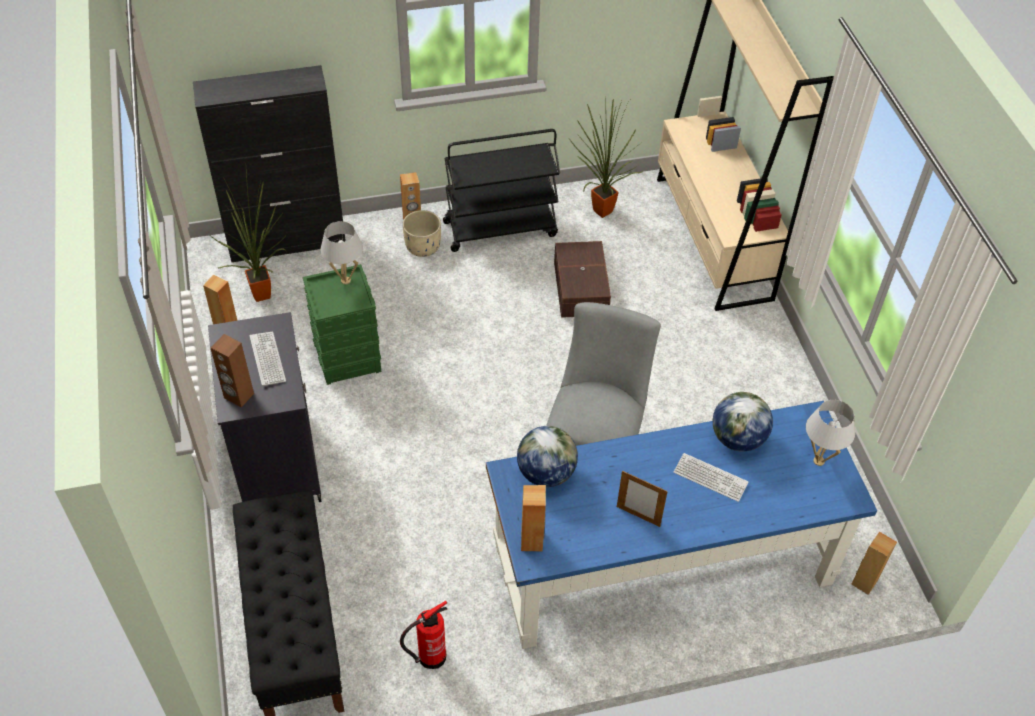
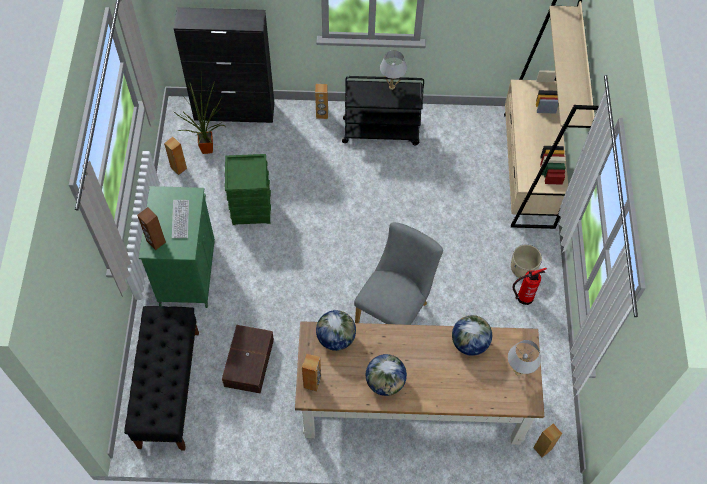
camera: 15 degrees right, 10 degrees up
black cabinet [208,312,322,502] -> green cabinet [139,186,215,308]
white table lamp [321,221,363,285] -> white table lamp moved to [380,50,407,90]
fire extinguisher [400,601,447,669] -> fire extinguisher moved to [513,268,547,305]
beige planter [402,210,441,257] -> beige planter moved to [511,244,542,279]
blue desk [486,401,877,649] -> brown desk [295,321,544,445]
brown storage box [554,241,611,318] -> brown storage box moved to [222,325,274,393]
potted plant [570,96,643,218] -> none
picture frame [617,471,668,527] -> globe [366,354,407,396]
keyboard [674,453,748,502] -> none

